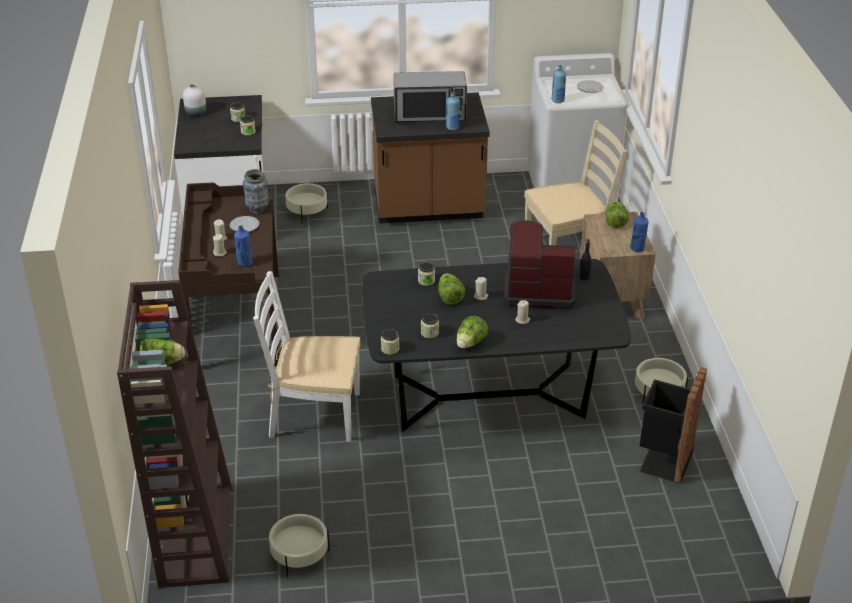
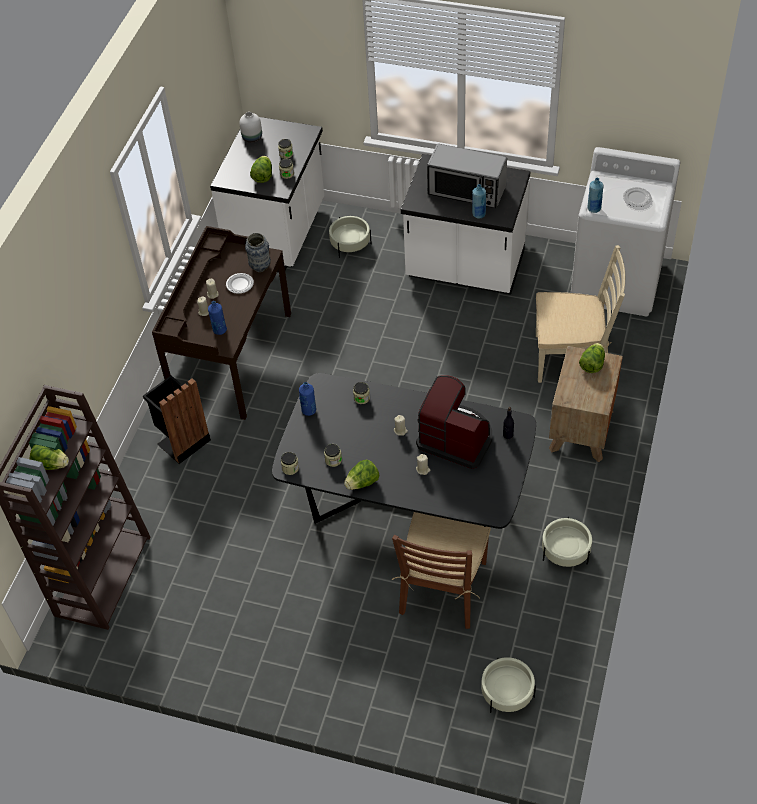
camera: 25 degrees right, 15 degrees up
white chair [253,271,360,442] -> none
beige planter [269,514,330,577] -> beige planter moved to [481,657,536,713]
brown counter [371,92,490,224] -> white counter [401,154,531,295]
lettuce [438,274,465,305] -> lettuce moved to [250,156,272,183]
blue bottle [630,212,649,252] -> blue bottle moved to [299,382,316,416]
black trash can [640,367,707,484] -> black trash can moved to [143,375,211,464]
none -> brown chair [392,512,491,629]

